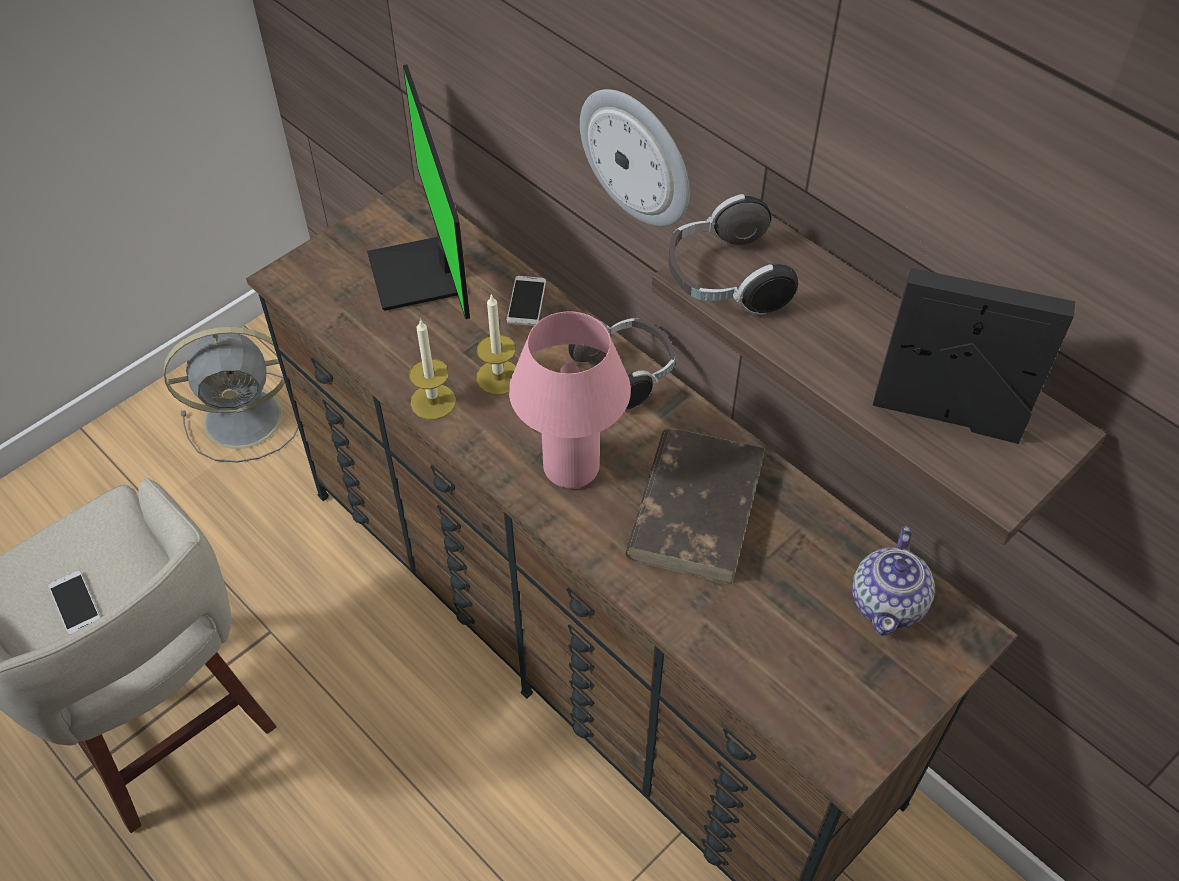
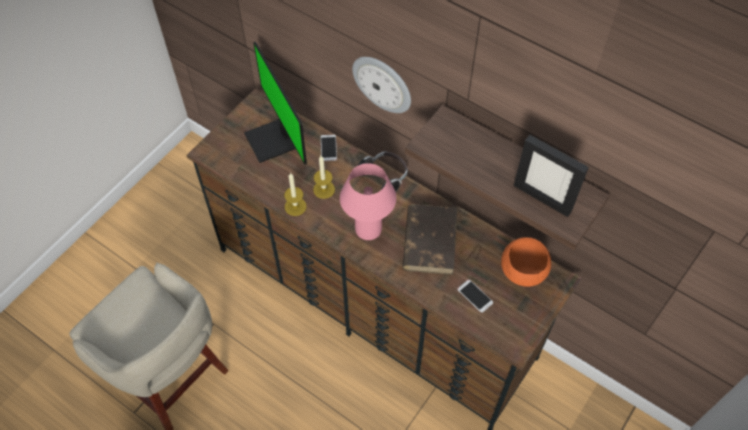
camera: 10 degrees left, 5 degrees up
phone [48,570,101,635] -> phone moved to [457,279,493,313]
grey fan [164,327,299,462] -> none
headphones [669,194,798,315] -> none
teapot [852,526,935,635] -> orange bowl [501,237,551,287]
picture frame [873,268,1075,444] -> picture frame turned 150 degrees counterclockwise [514,135,589,217]

